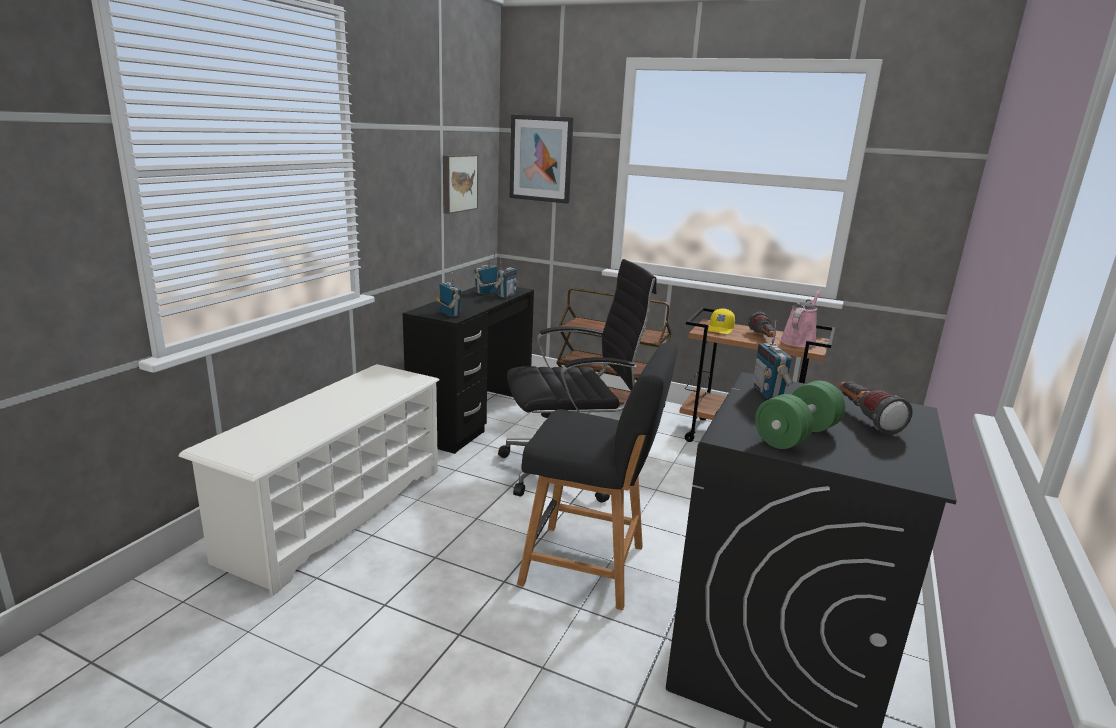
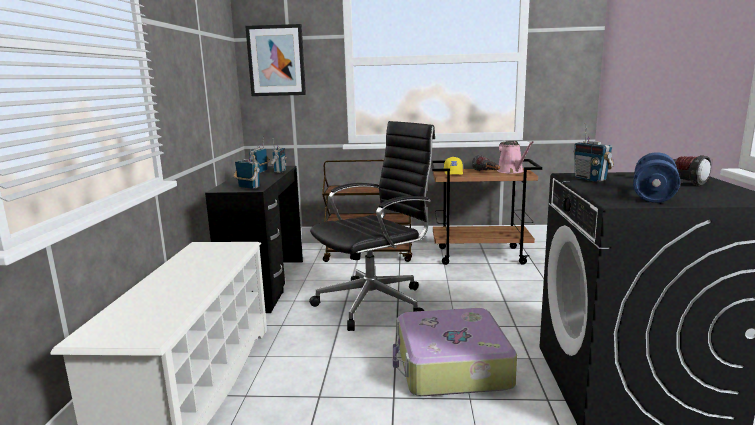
camera: 20 degrees left, 5 degrees down
picture [443,154,478,214] -> none
black stool [517,343,678,610] -> suitcase [393,308,517,396]
green dumbbell [755,381,845,449] -> blue dumbbell [633,152,680,203]
pink watering can [780,290,821,348] -> pink watering can turned 150 degrees clockwise [497,141,534,174]

